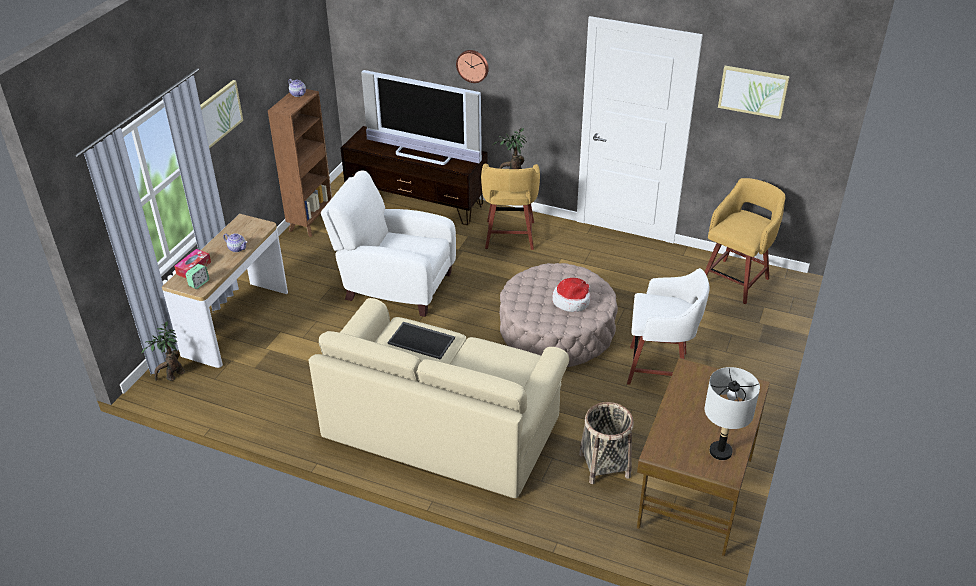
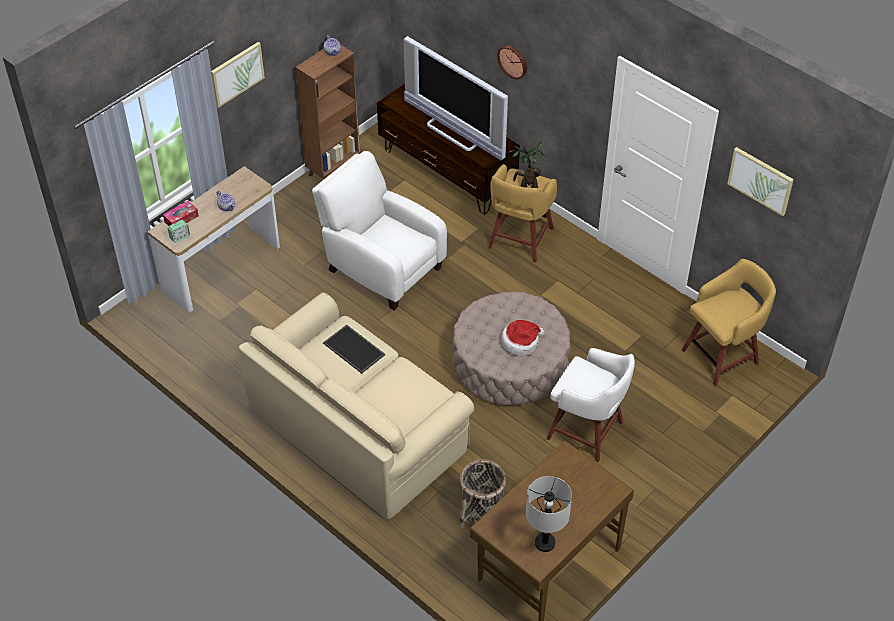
camera: 20 degrees right, 10 degrees up
potted plant [141,321,185,381] -> none

